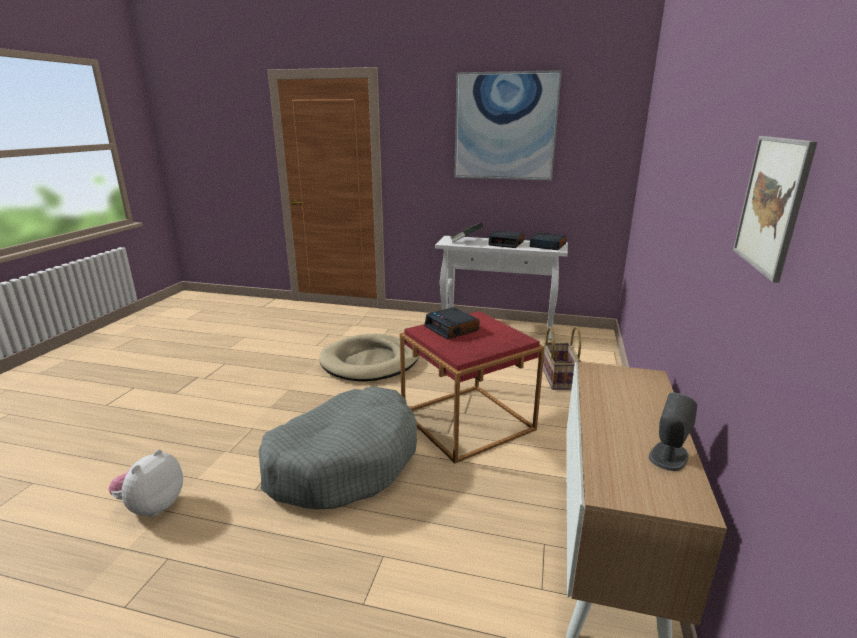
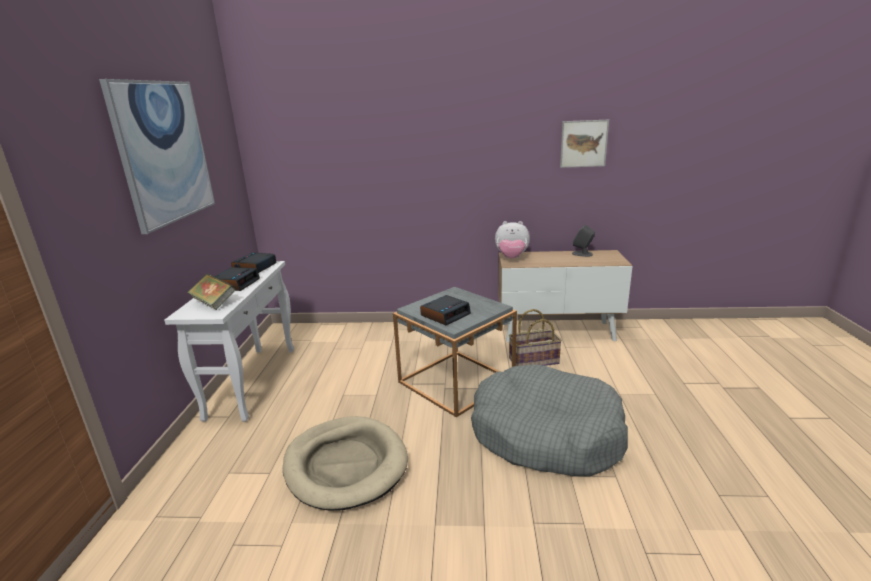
camera: 100 degrees left, 0 degrees up
plush toy [108,449,183,517] -> plush toy moved to [495,221,530,258]
red side table [400,311,545,463] -> grey side table [393,287,517,417]
basket [543,326,581,390] -> basket moved to [509,309,562,366]

